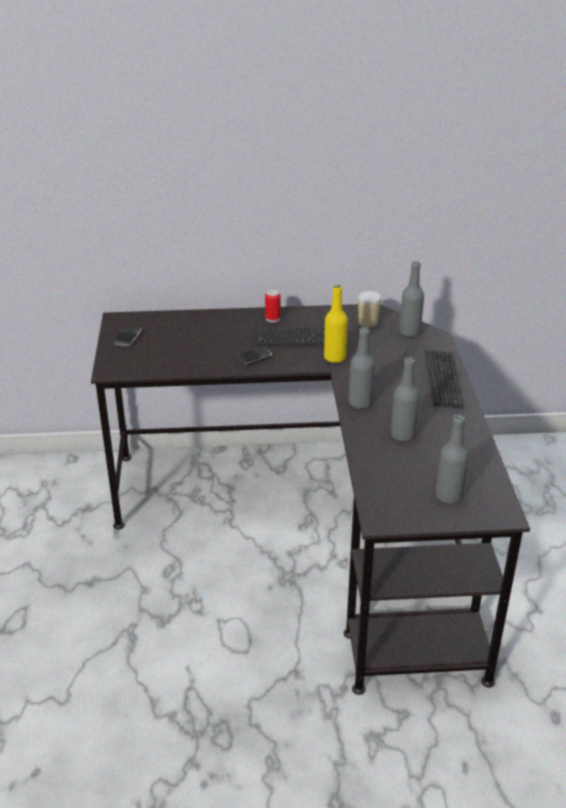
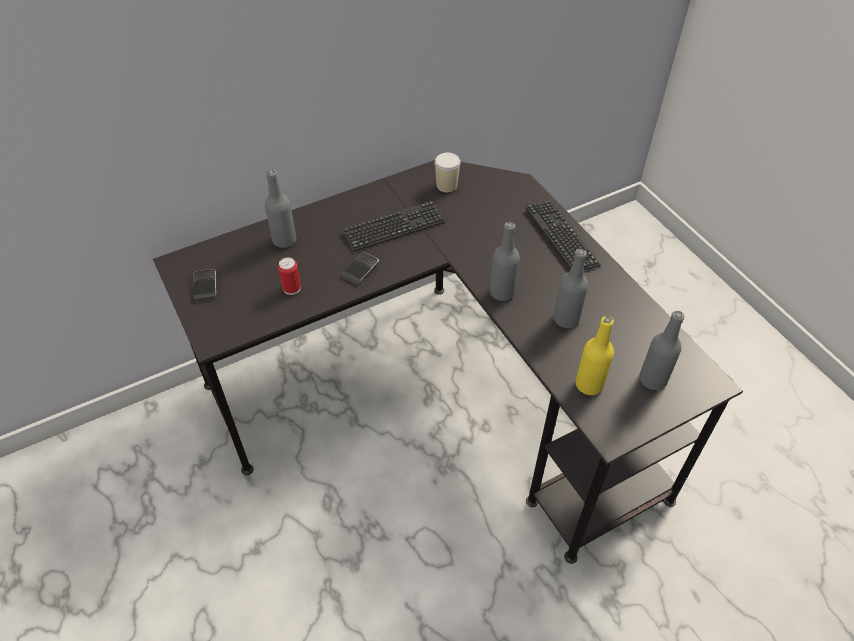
camera: 25 degrees left, 15 degrees up
can [265,289,281,322] -> can moved to [278,257,301,295]
yellow bottle [324,285,348,363] -> yellow bottle moved to [576,316,614,395]
grey bottle [399,261,424,337] -> grey bottle moved to [265,169,296,248]

